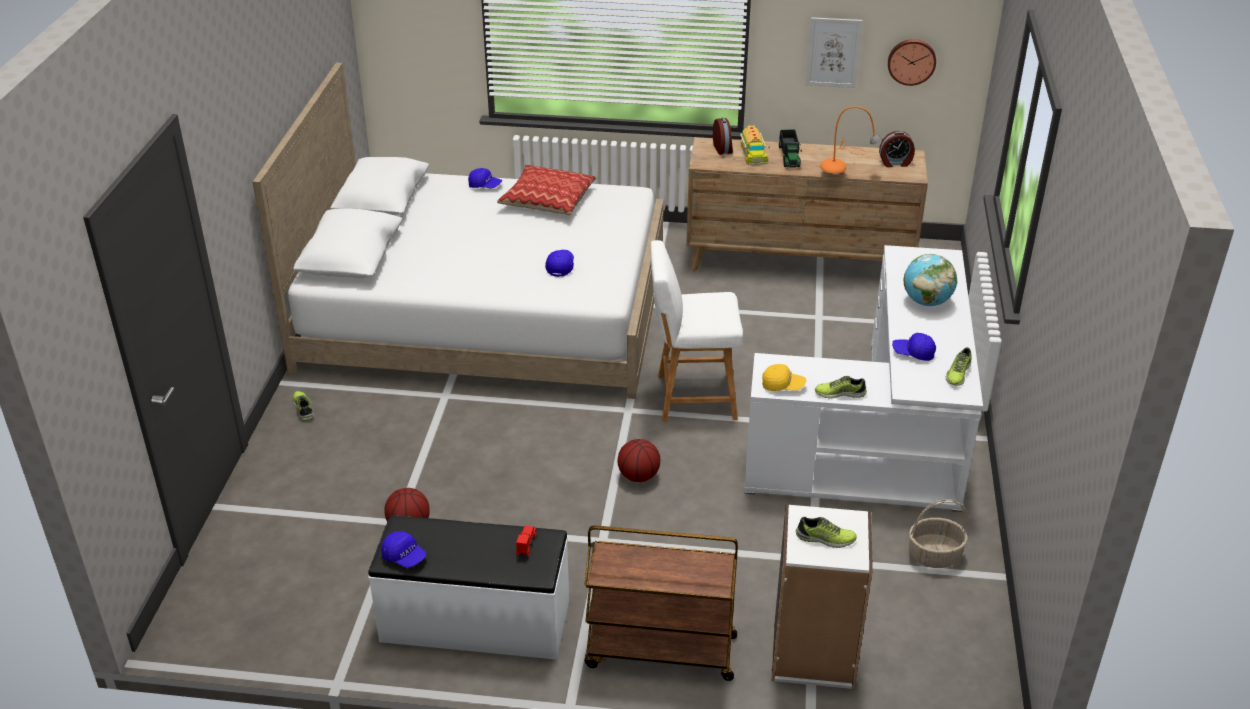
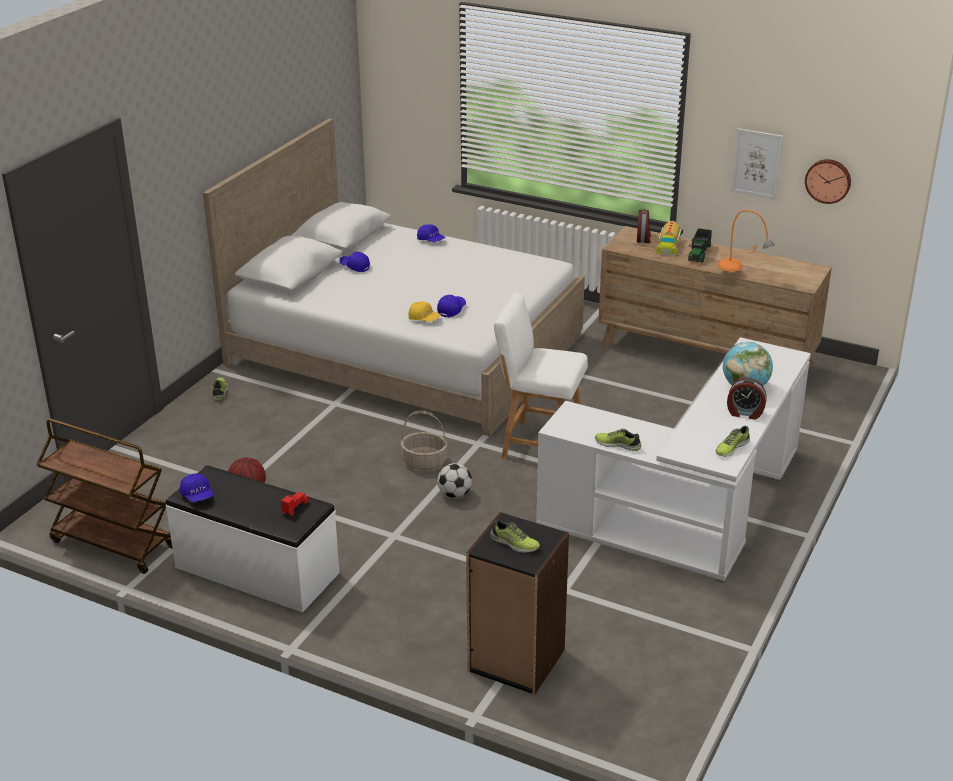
camera: 20 degrees right, 5 degrees down
pillow [497,165,596,215] -> none
brown cart [584,525,738,681] -> brown cart moved to [36,419,172,574]
basketball [618,439,660,482] -> football [437,463,472,498]
yellow cap [762,364,806,391] -> yellow cap moved to [408,301,441,322]
white bookcase [772,504,873,689] -> black bookcase [466,512,569,695]
alarm clock [879,131,915,167] -> alarm clock moved to [727,378,767,420]
blue cap [892,333,936,361] -> blue cap moved to [340,252,370,272]
basket [909,499,968,568] -> basket moved to [401,411,447,470]

